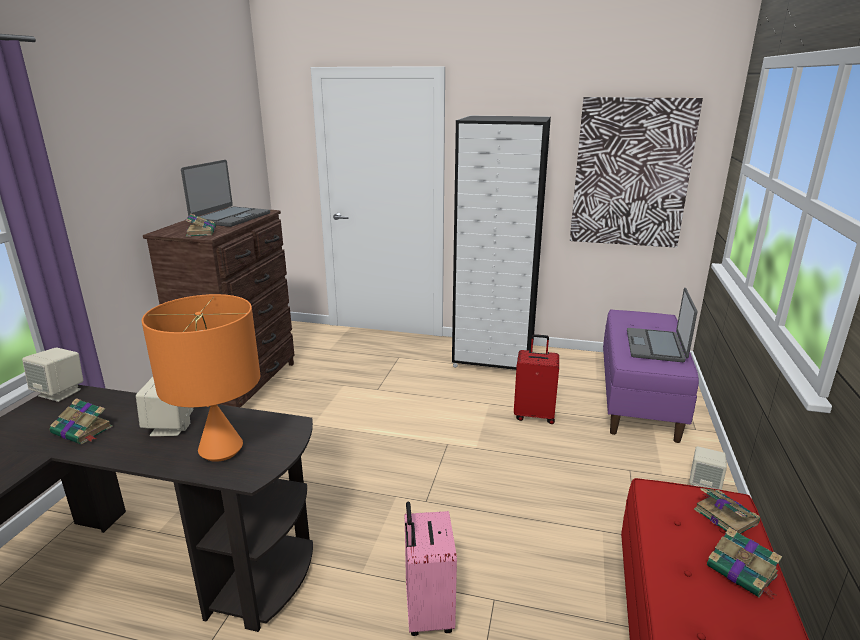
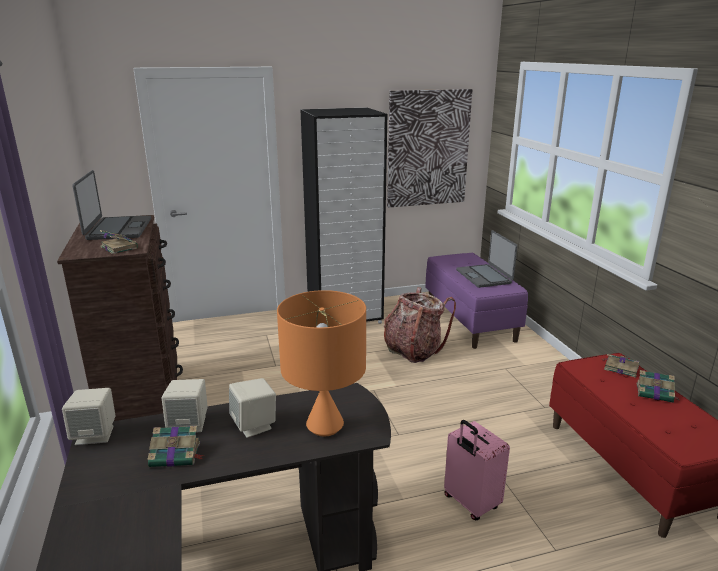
camera: 30 degrees left, 0 degrees up
red suitcase [514,334,559,424] -> backpack [384,287,456,363]
beige speaker [689,446,727,490] -> beige speaker moved to [162,379,208,432]

